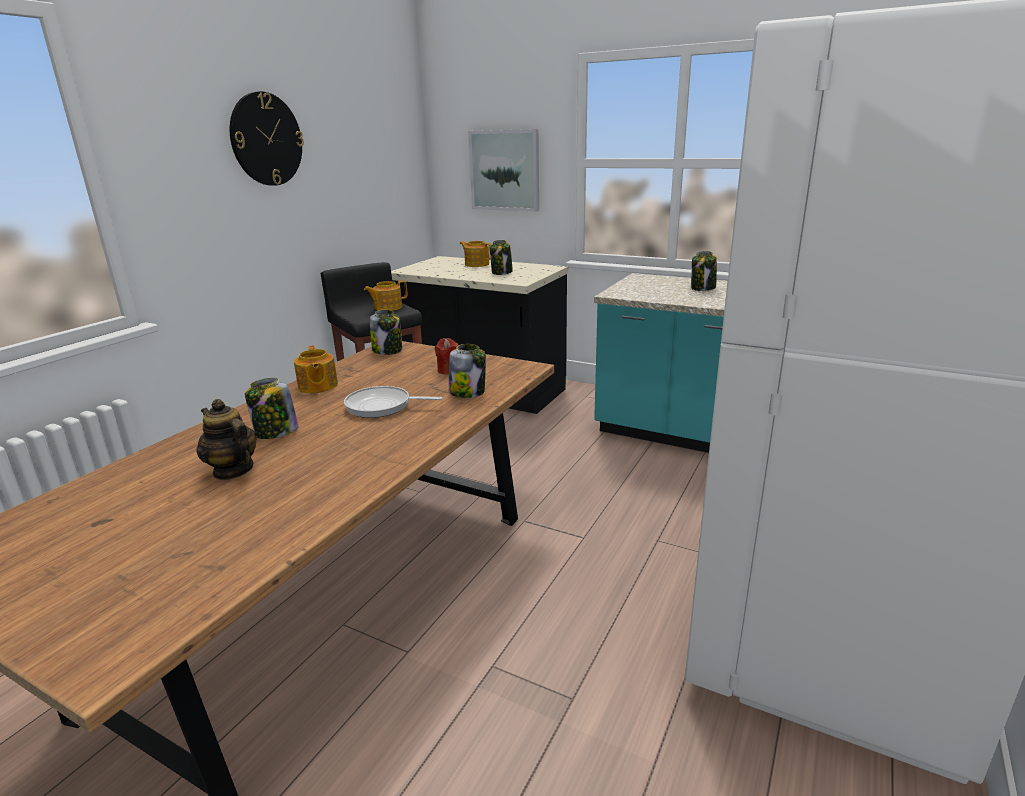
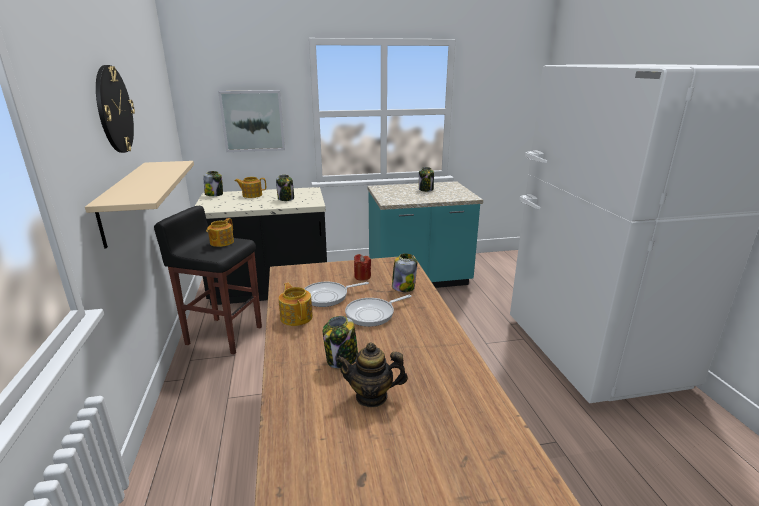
camera: 40 degrees left, 0 degrees up
teapot [294,345,338,393] -> teapot turned 150 degrees counterclockwise [279,283,313,326]
jar [370,310,402,355] -> jar moved to [203,171,223,196]
none -> beige shelf [85,161,194,249]
none -> frying pan [304,282,369,307]

